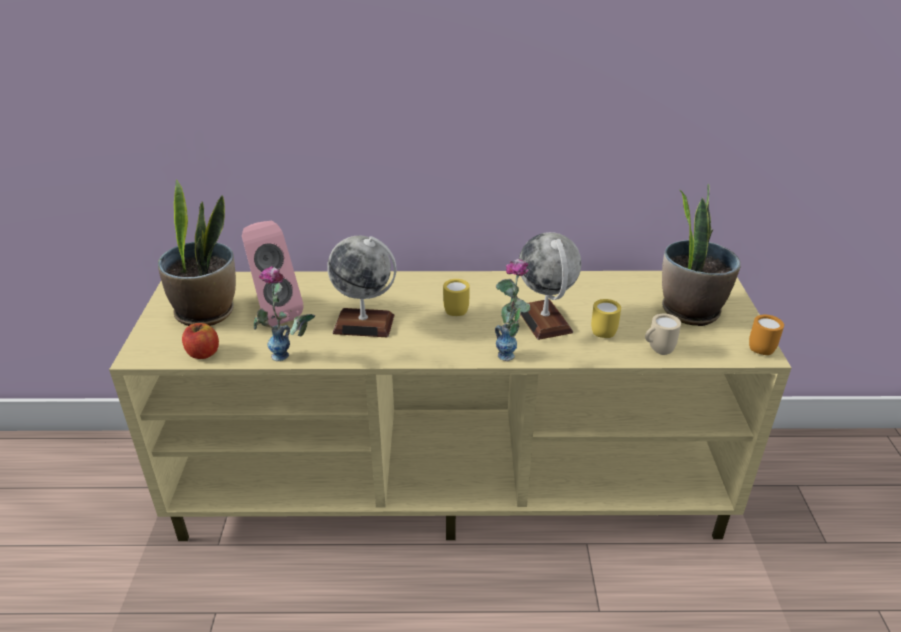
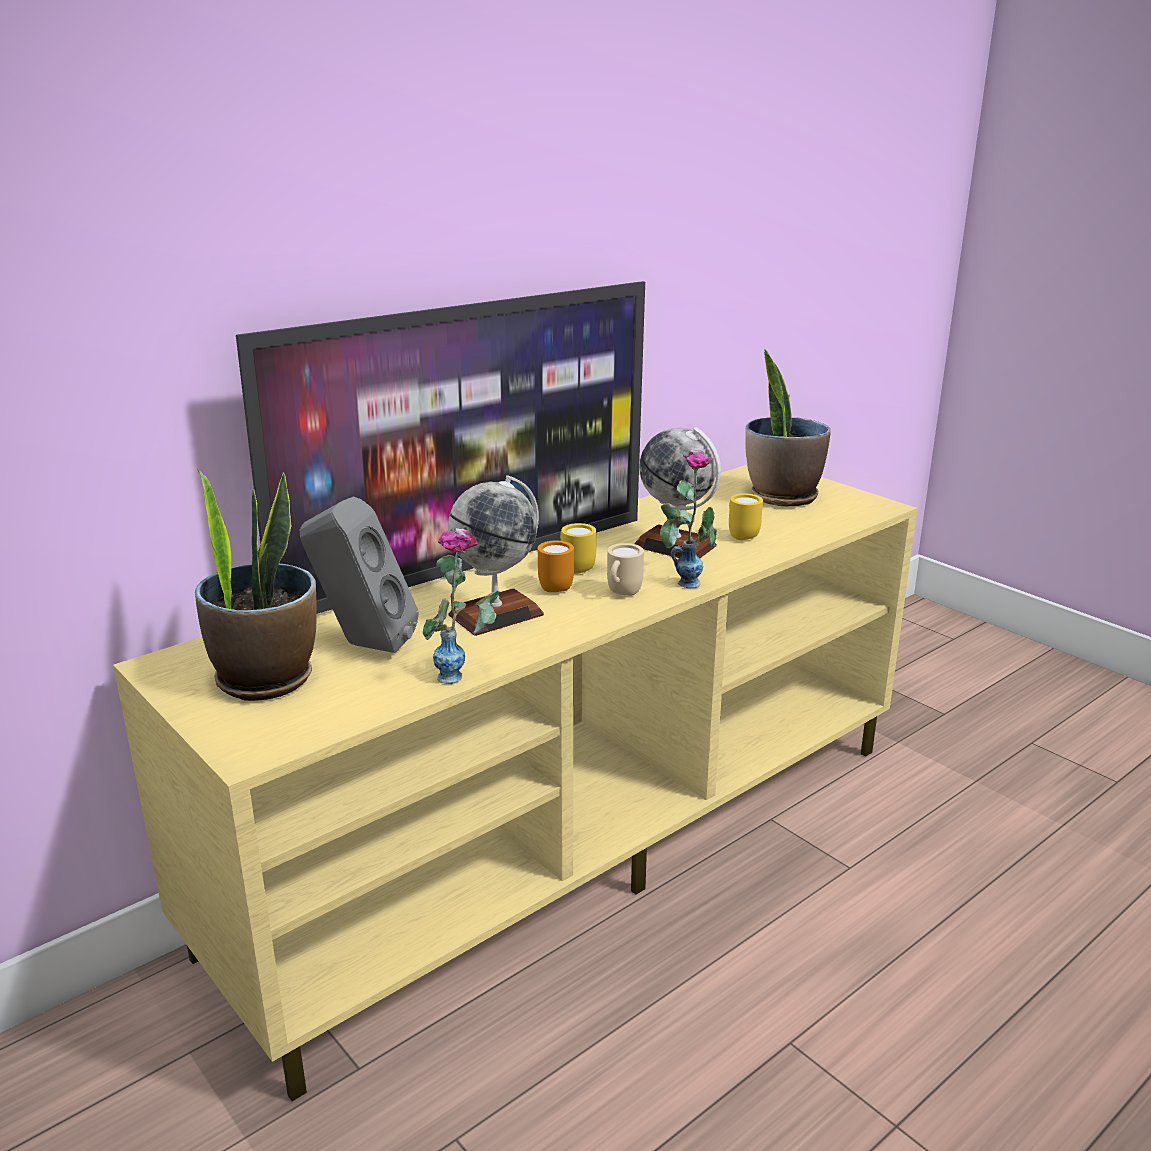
camera: 40 degrees left, 10 degrees down
apple [182,323,219,359] -> none
pink speaker [242,221,304,326] -> grey speaker [300,496,419,653]
beige mug [645,314,681,355] -> beige mug moved to [607,543,644,596]
orange mug [749,315,784,355] -> orange mug moved to [538,541,574,592]
none -> television [236,281,645,614]

